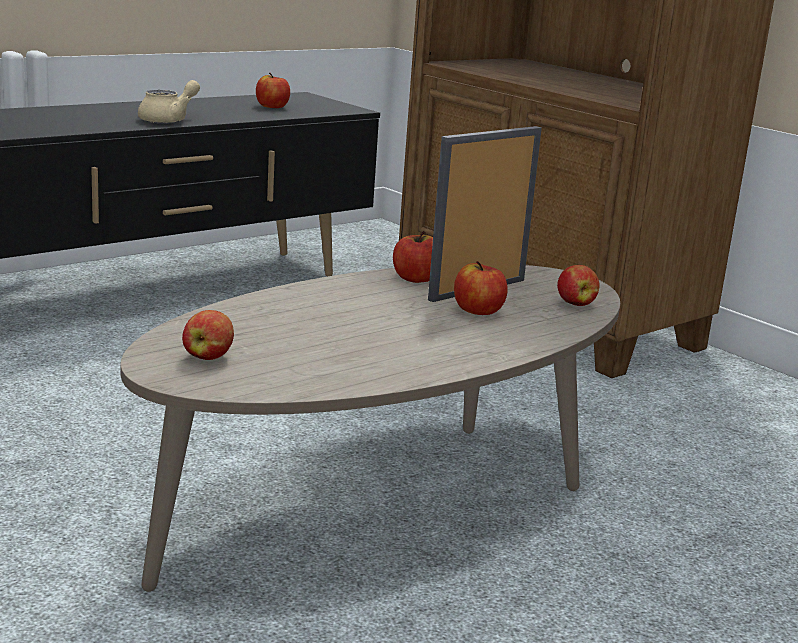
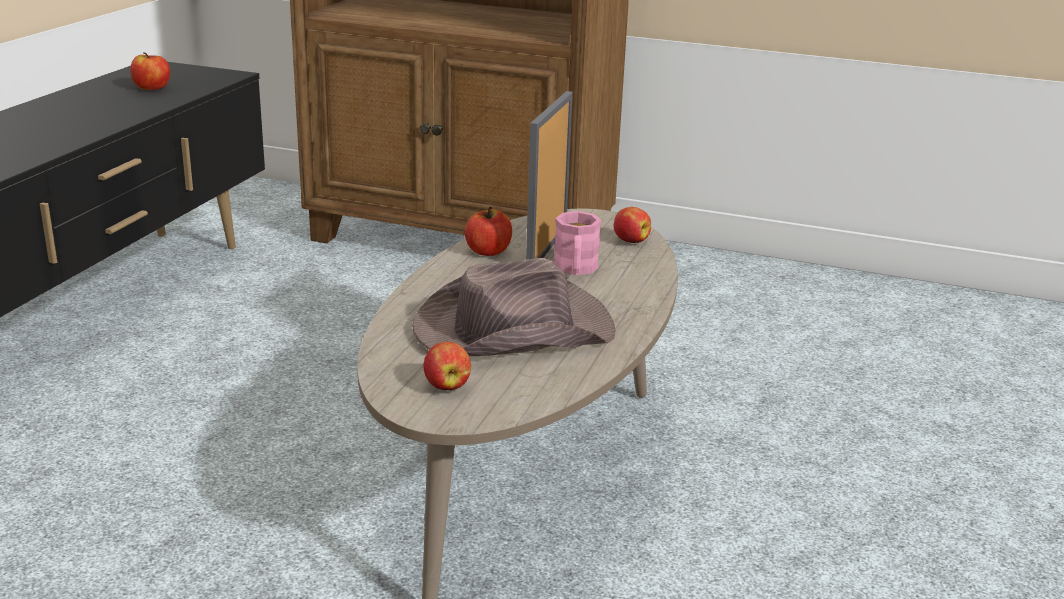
camera: 30 degrees left, 5 degrees up
beige teapot [138,80,200,124] -> none
apple [454,261,508,315] -> pink mug [554,211,601,275]
none -> brown hat [412,258,616,356]

